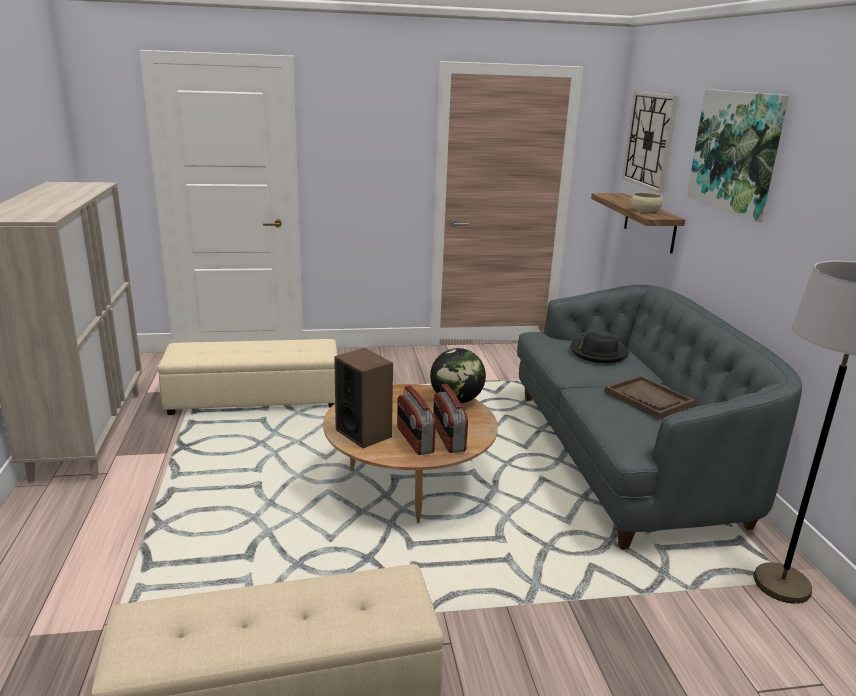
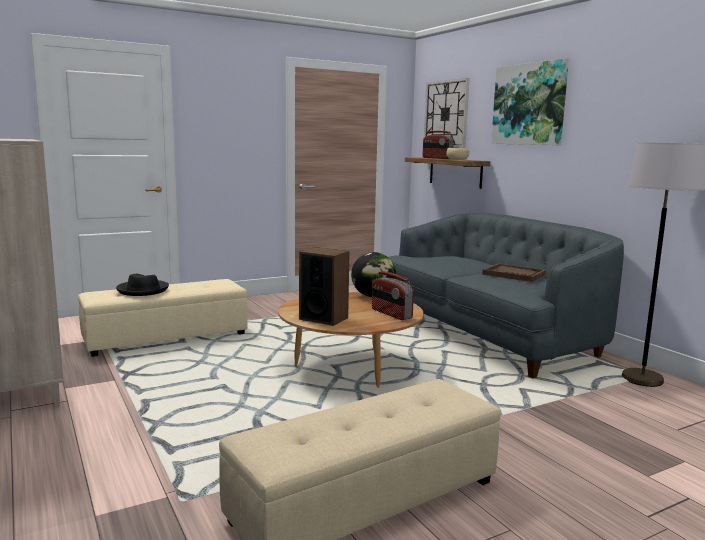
camera: 20 degrees left, 10 degrees down
radio [397,386,436,455] -> radio moved to [422,131,454,159]
black hat [570,333,630,363] -> black hat moved to [116,274,169,296]

